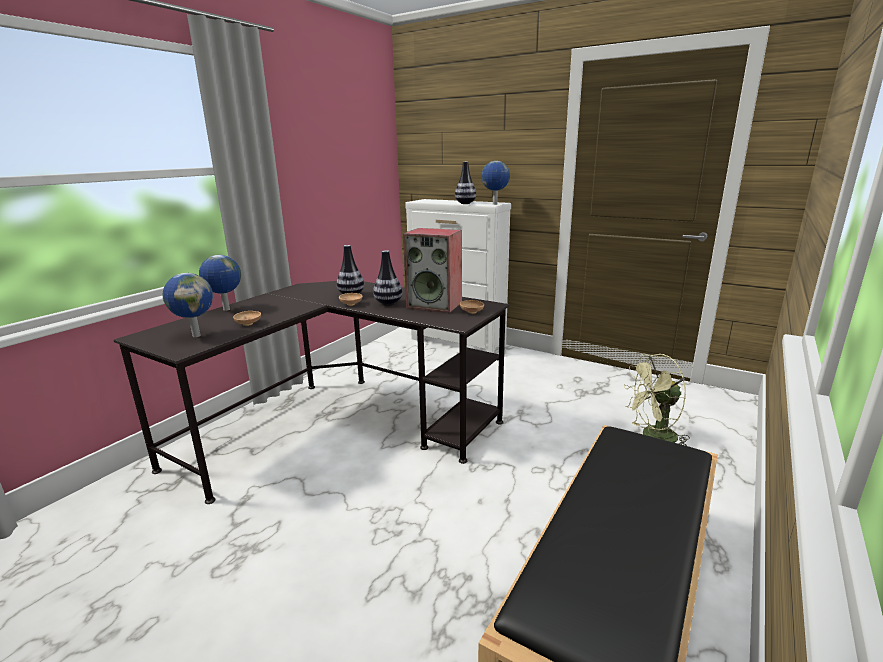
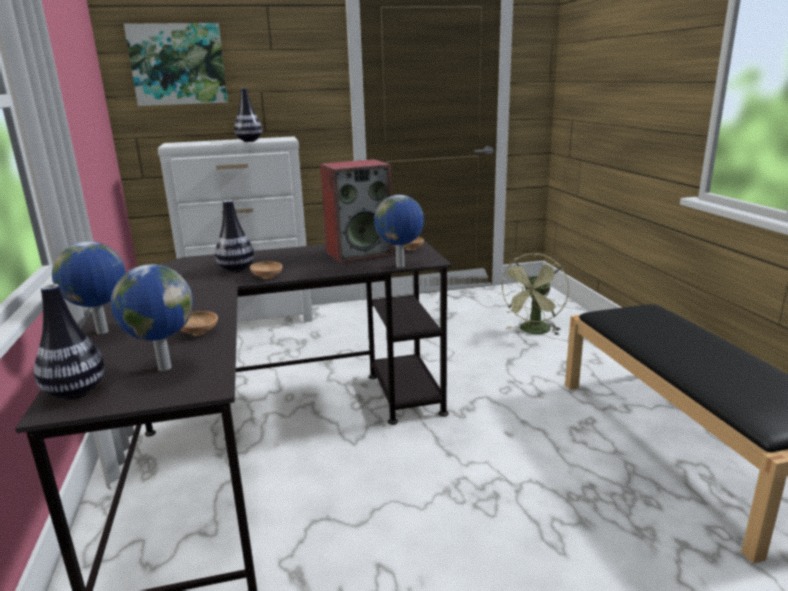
camera: 45 degrees left, 0 degrees up
vase [373,250,402,306] -> vase moved to [34,284,105,400]
globe [481,161,510,205] -> globe moved to [374,195,424,268]
none -> picture [124,23,228,106]

